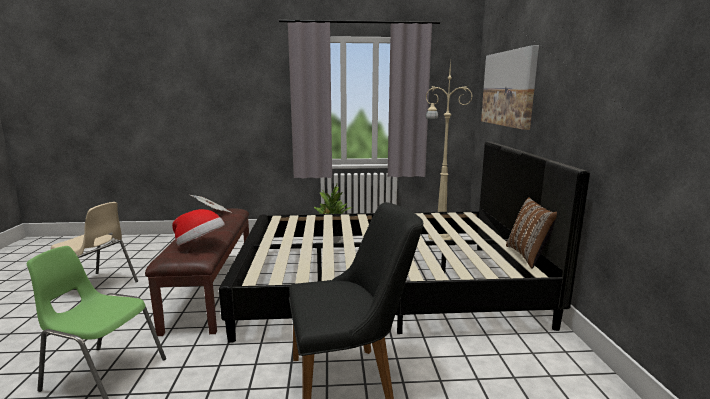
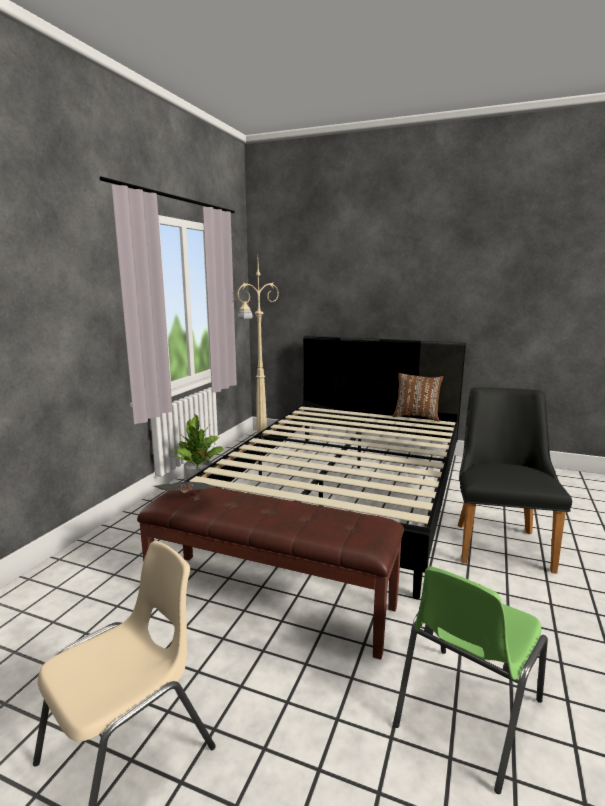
camera: 65 degrees left, 0 degrees up
hat [172,209,225,246] -> none
picture [481,45,539,130] -> none

